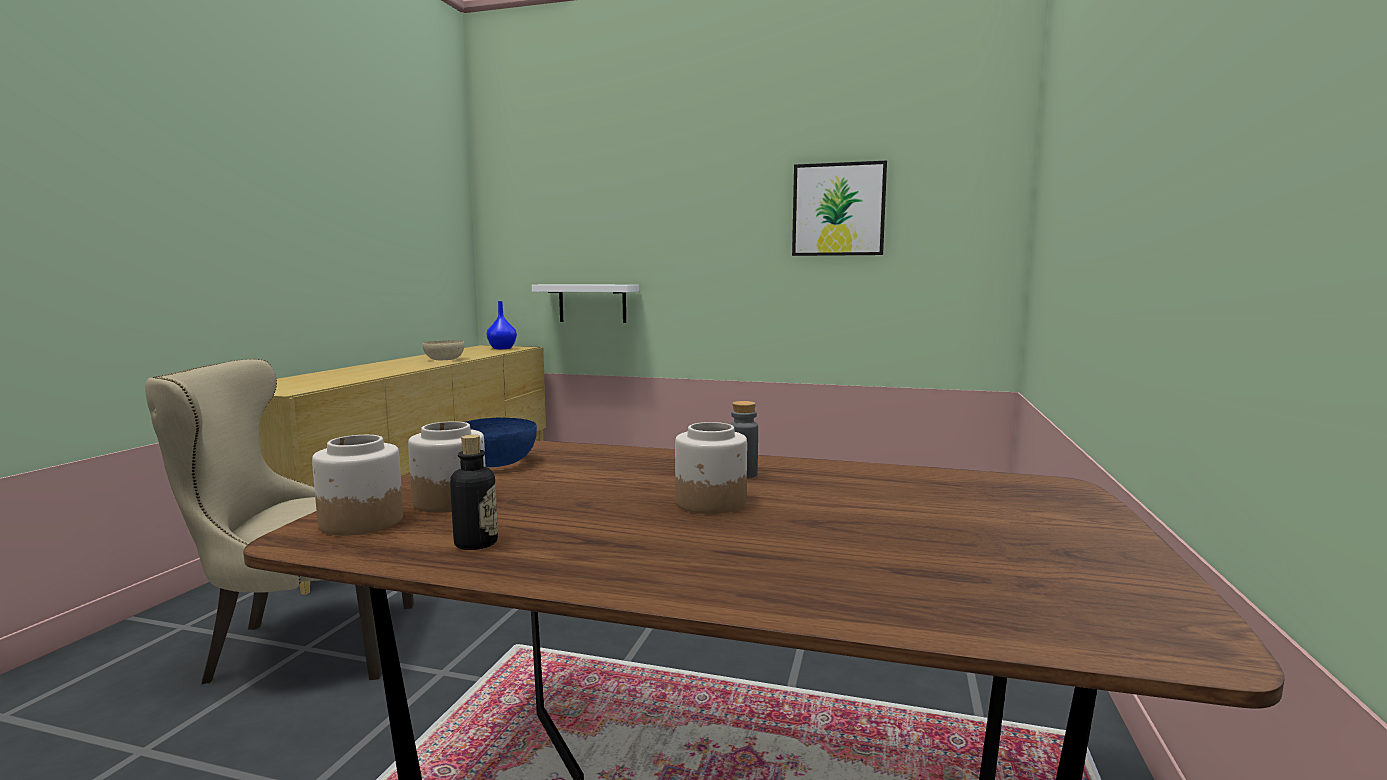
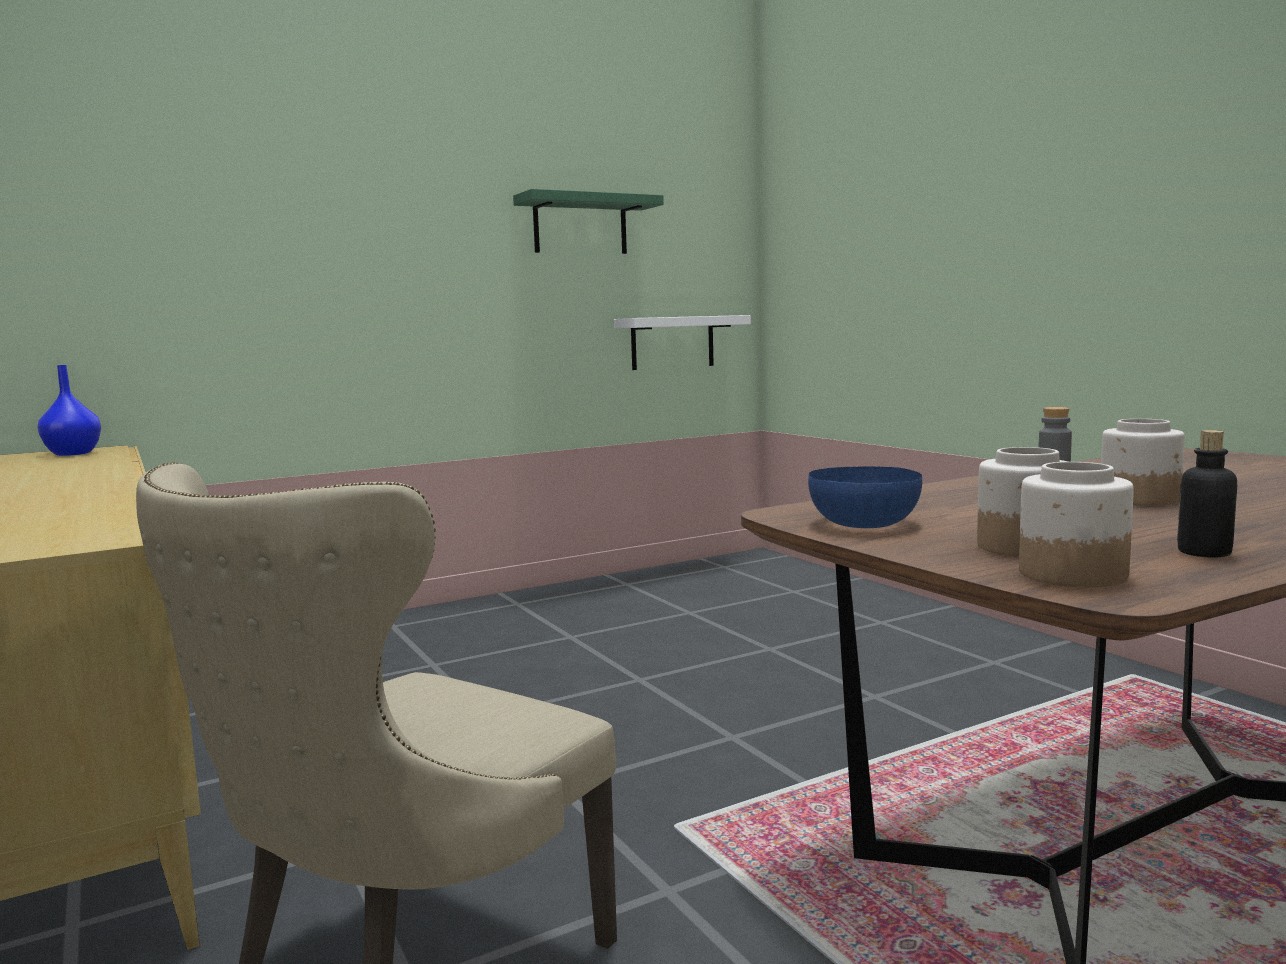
camera: 45 degrees left, 0 degrees up
beige bowl [422,340,464,360] -> none
white shelf [532,284,639,323] -> white shelf moved to [614,315,751,370]
picture [792,161,887,256] -> green shelf [513,189,664,254]

